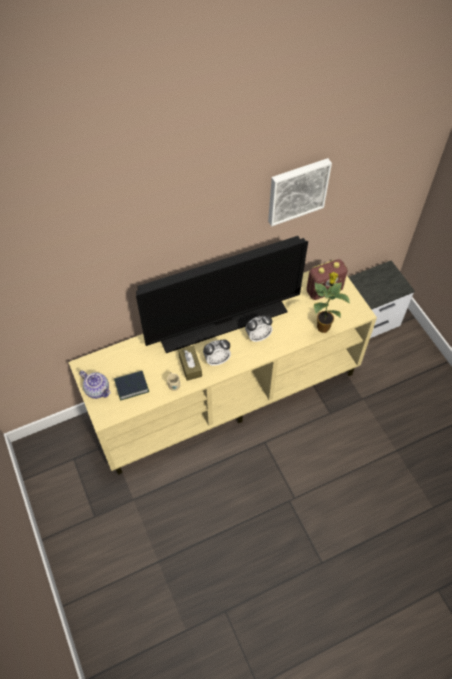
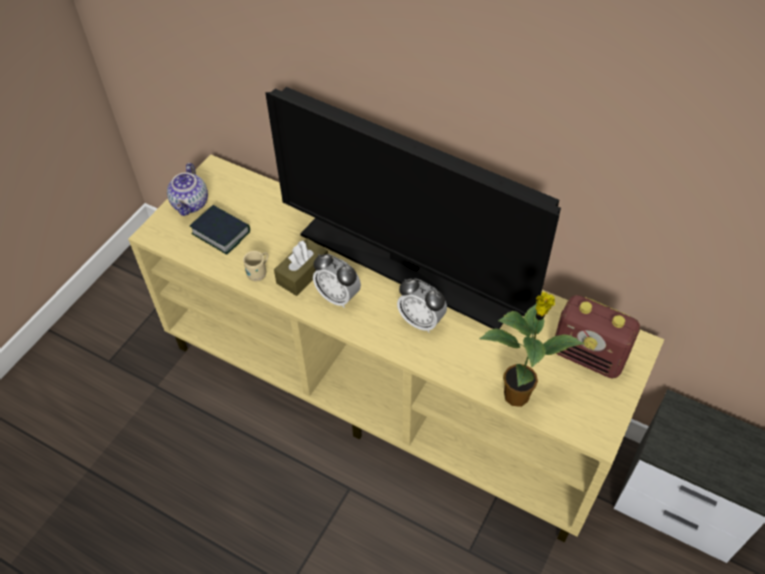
camera: 55 degrees right, 5 degrees down
picture [268,158,332,226] -> none

